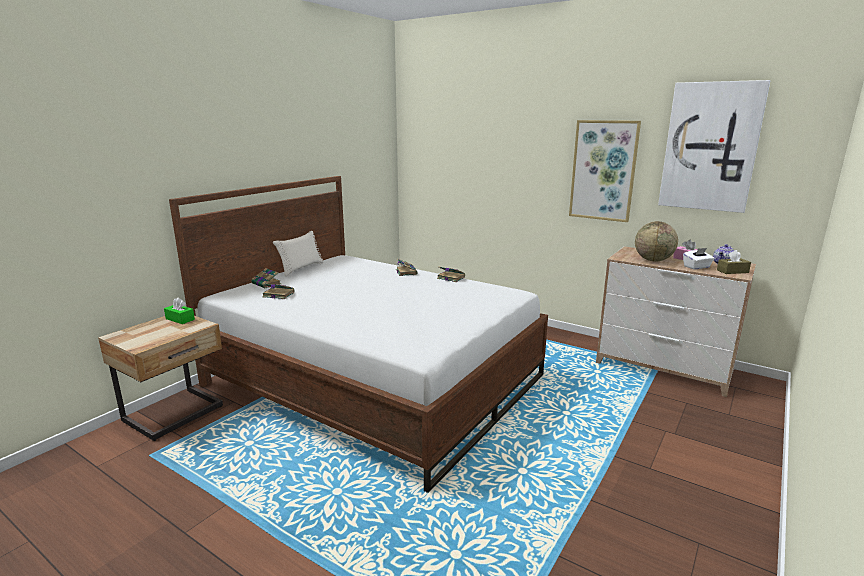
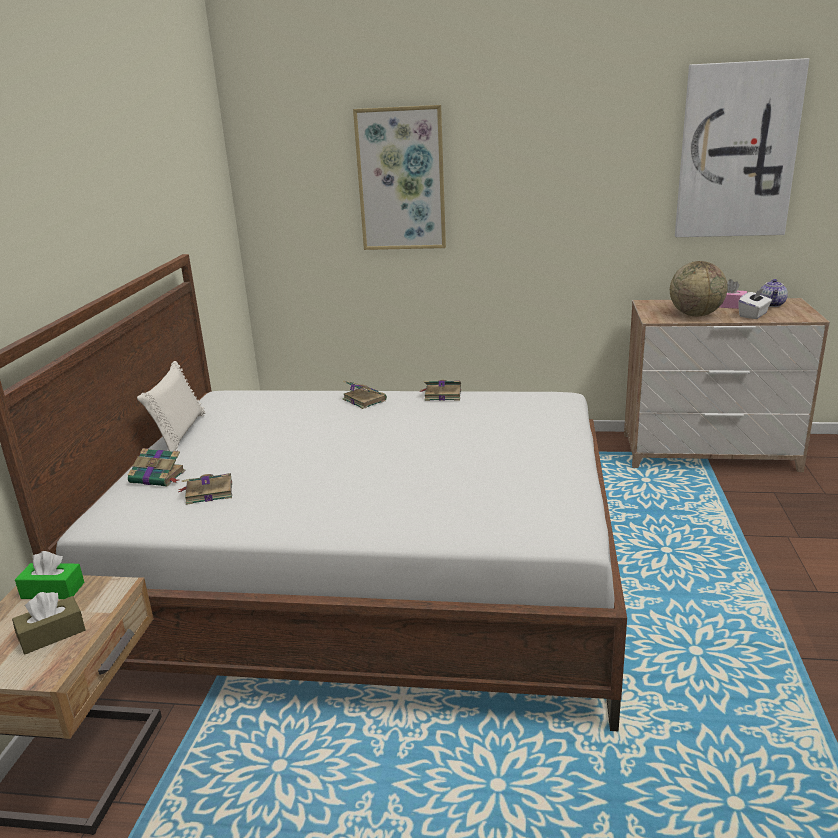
camera: 25 degrees left, 5 degrees up
picture [569,120,641,222] -> picture moved to [353,105,446,250]
brown tissue box [717,250,751,274] -> brown tissue box moved to [12,592,86,654]

